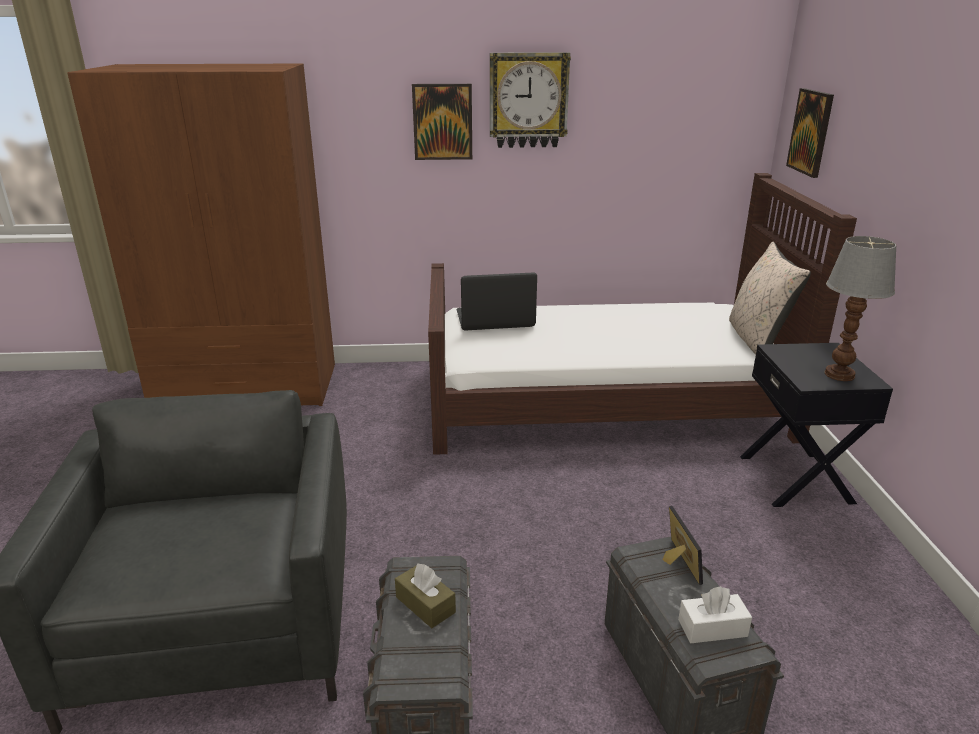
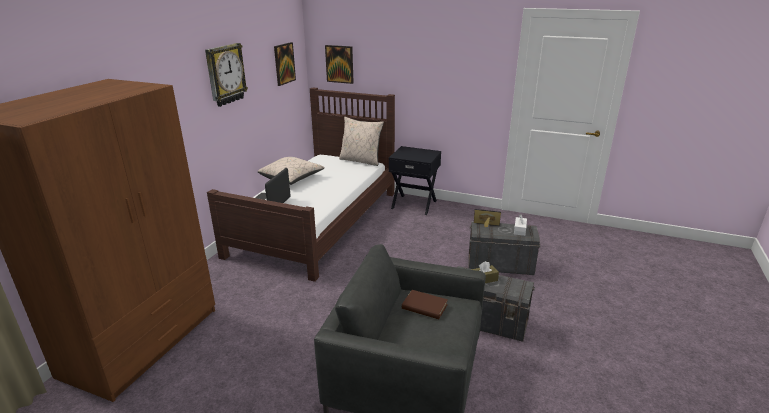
camera: 65 degrees left, 0 degrees up
picture [412,84,472,160] -> picture moved to [274,42,296,86]
table lamp [824,236,896,381] -> none
none -> beige pillow [258,157,325,185]
none -> brown book [402,290,448,319]

